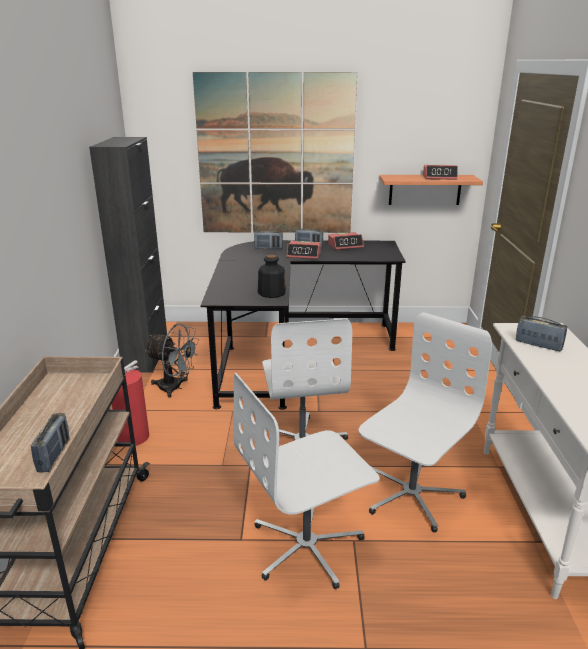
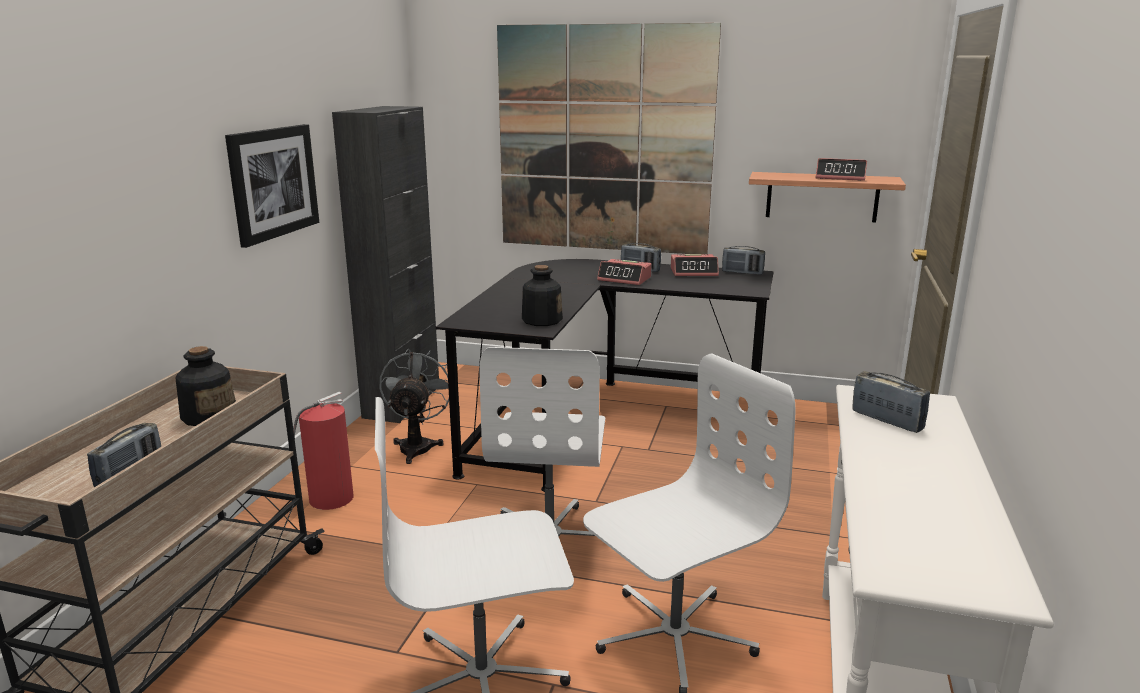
camera: 15 degrees right, 5 degrees down
grey fan [145,323,199,398] -> grey fan turned 120 degrees counterclockwise [380,349,449,464]
radio [254,230,283,249] -> radio moved to [722,246,765,275]
none -> bottle [176,346,236,426]
none -> picture [225,124,319,248]

